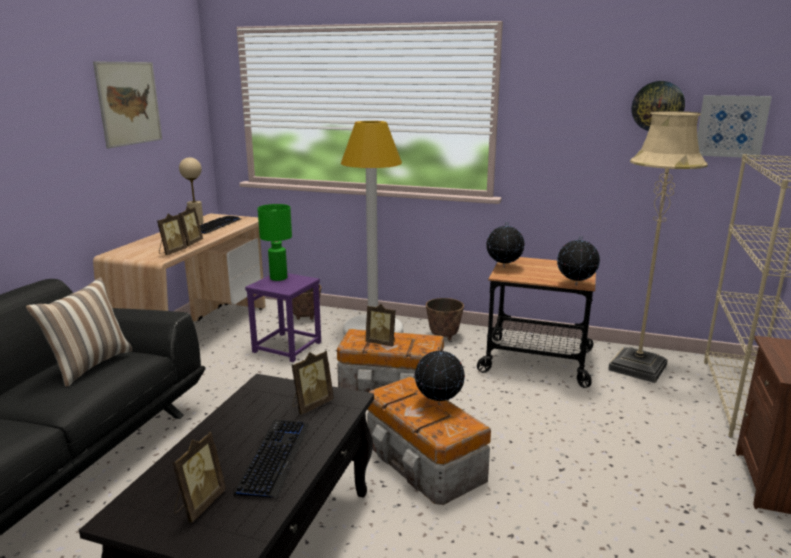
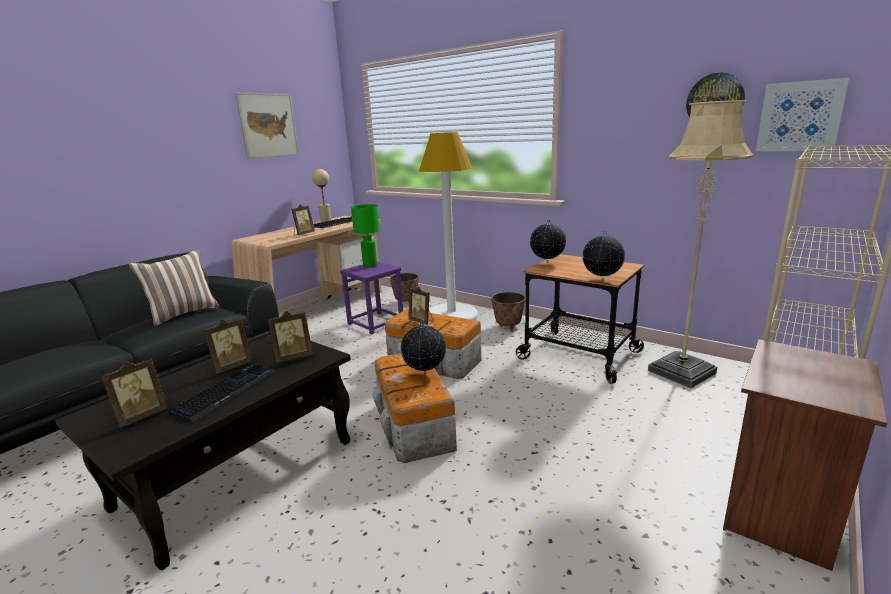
camera: 20 degrees right, 0 degrees up
picture frame [157,214,187,255] -> picture frame moved to [203,318,253,374]

